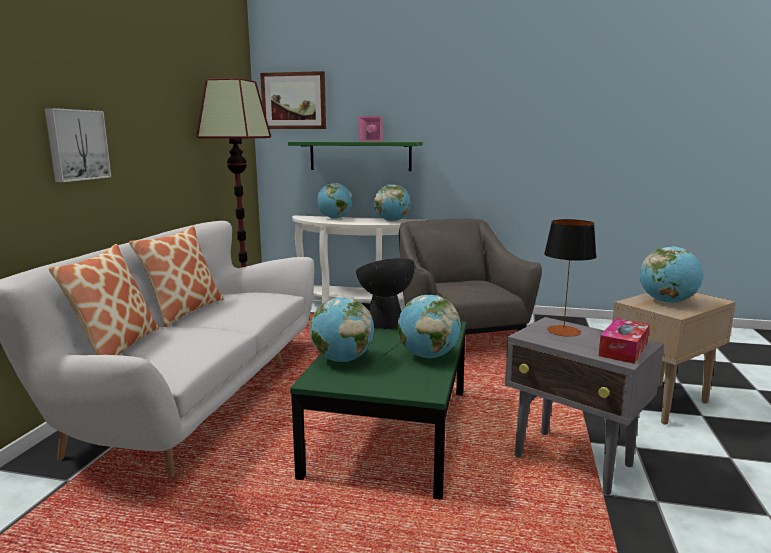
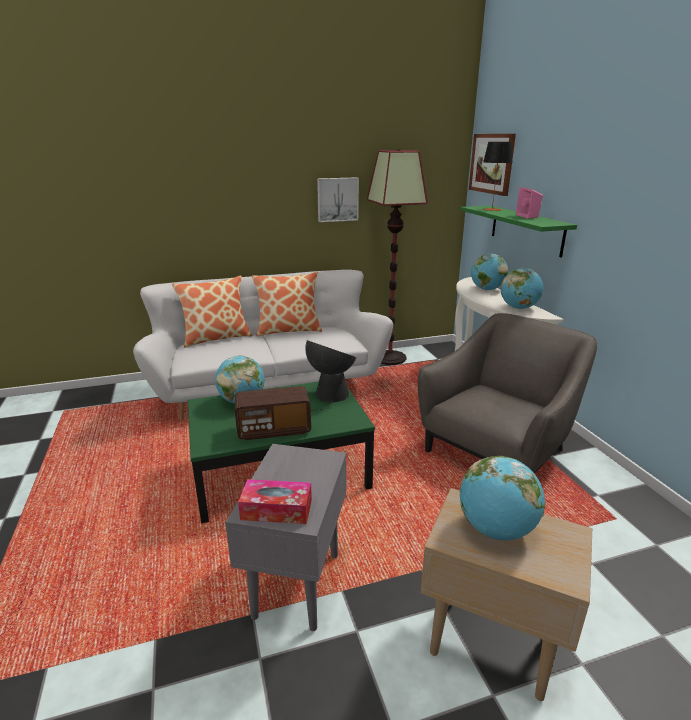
camera: 60 degrees right, 10 degrees up
picture [45,108,111,182] -> picture moved to [317,177,359,222]
globe [397,295,461,358] -> radio [235,386,311,440]
table lamp [544,219,597,337] -> table lamp moved to [483,142,513,211]

